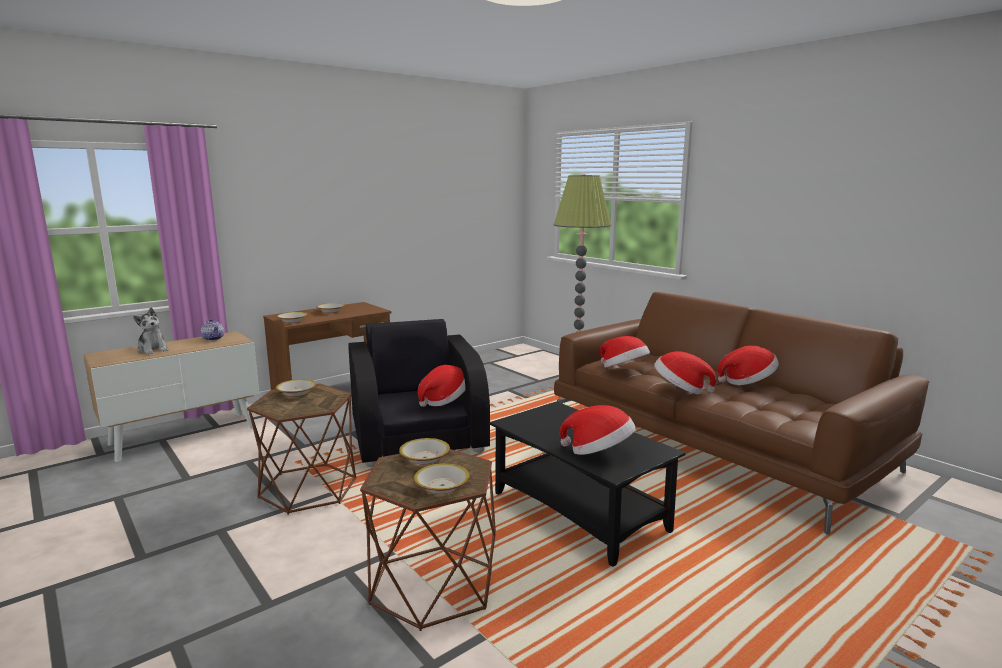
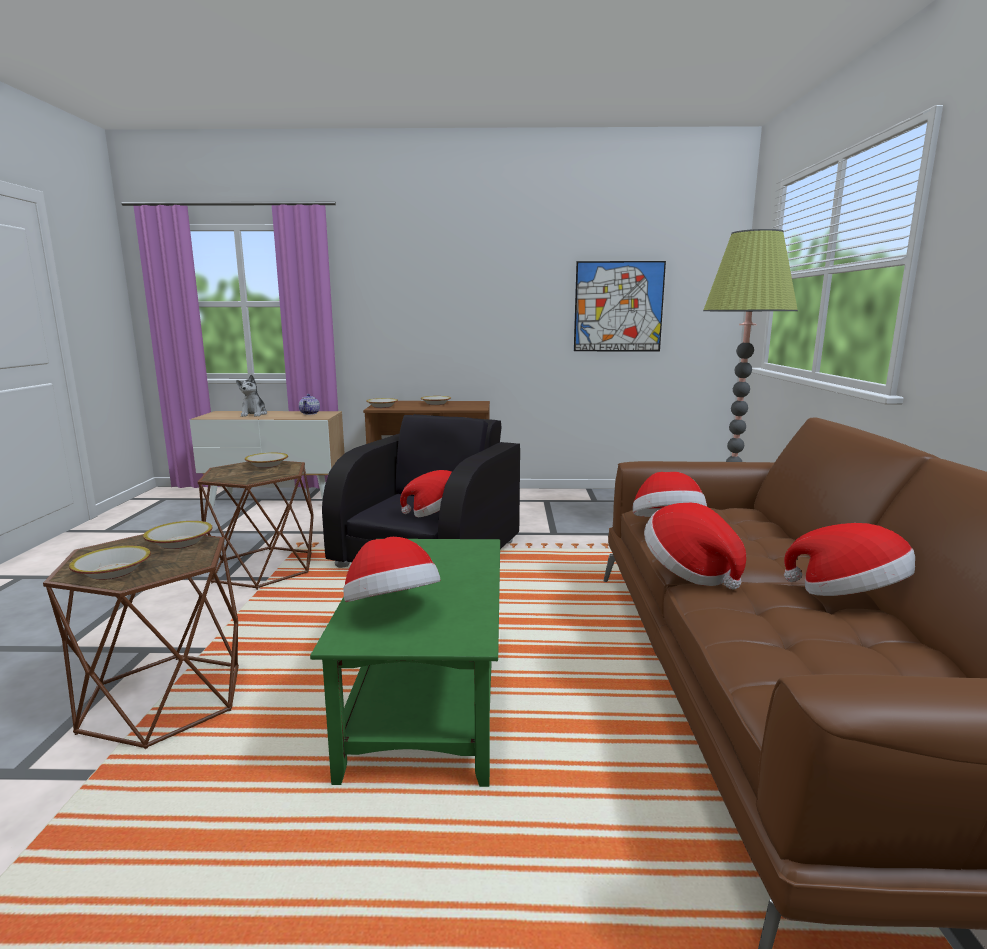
camera: 40 degrees right, 0 degrees up
black coffee table [490,401,686,567] -> green coffee table [310,539,500,787]
none -> picture [574,261,666,351]

